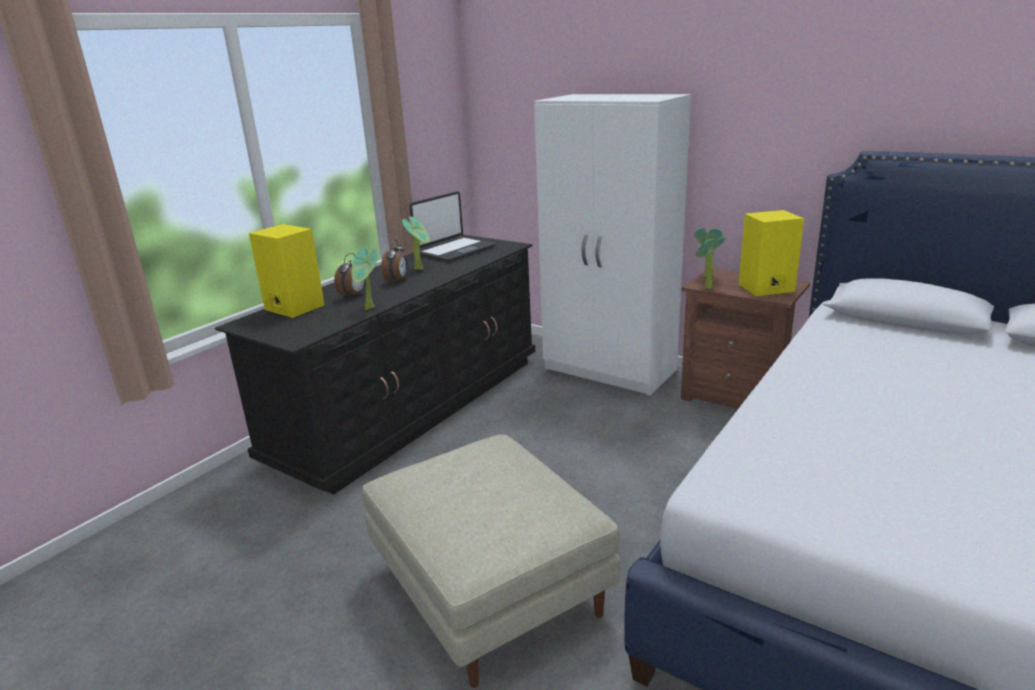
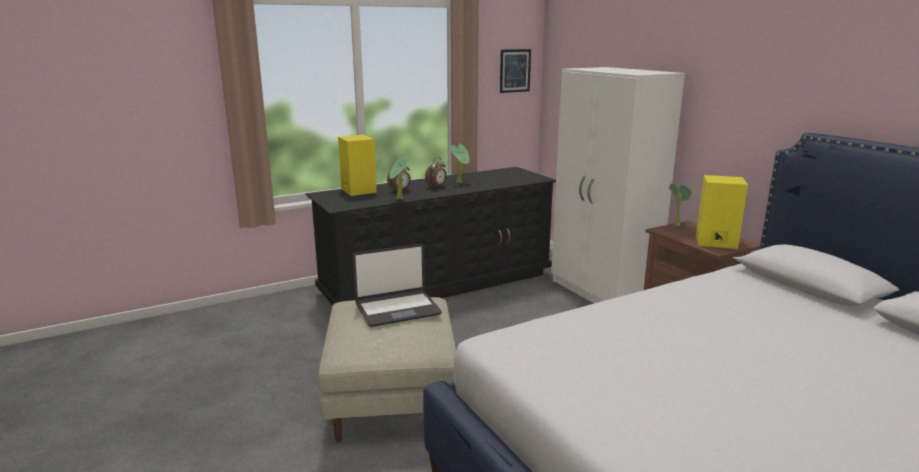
camera: 25 degrees right, 5 degrees down
laptop [409,191,496,262] -> laptop moved to [353,244,442,327]
potted plant [696,237,725,289] -> none
none -> picture [500,49,531,93]

